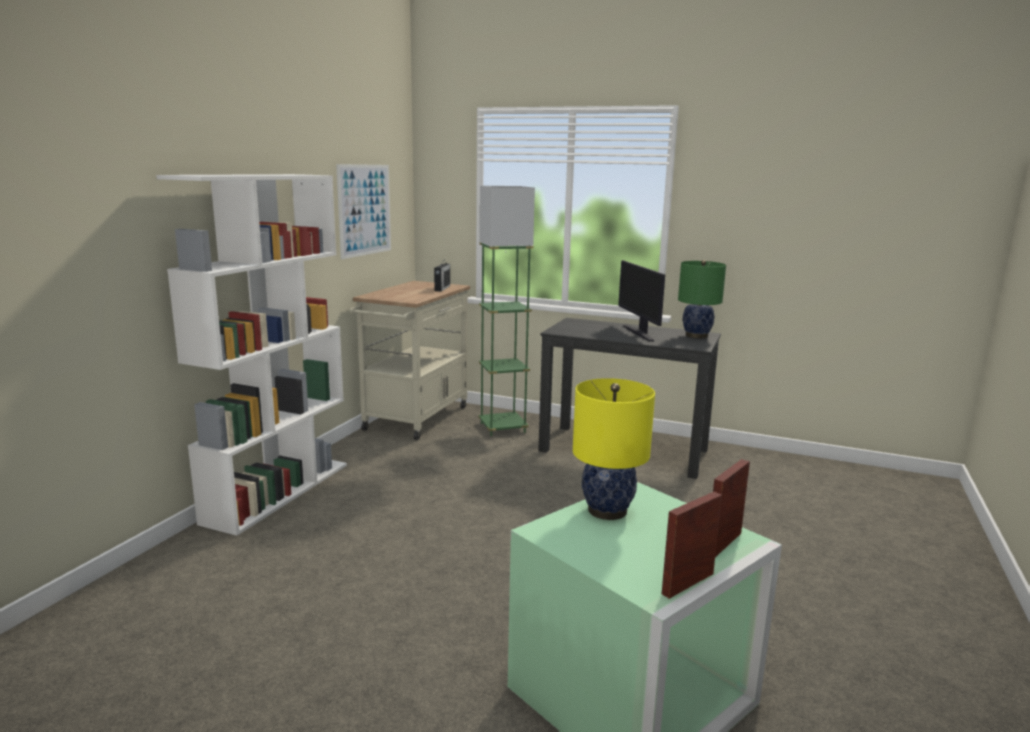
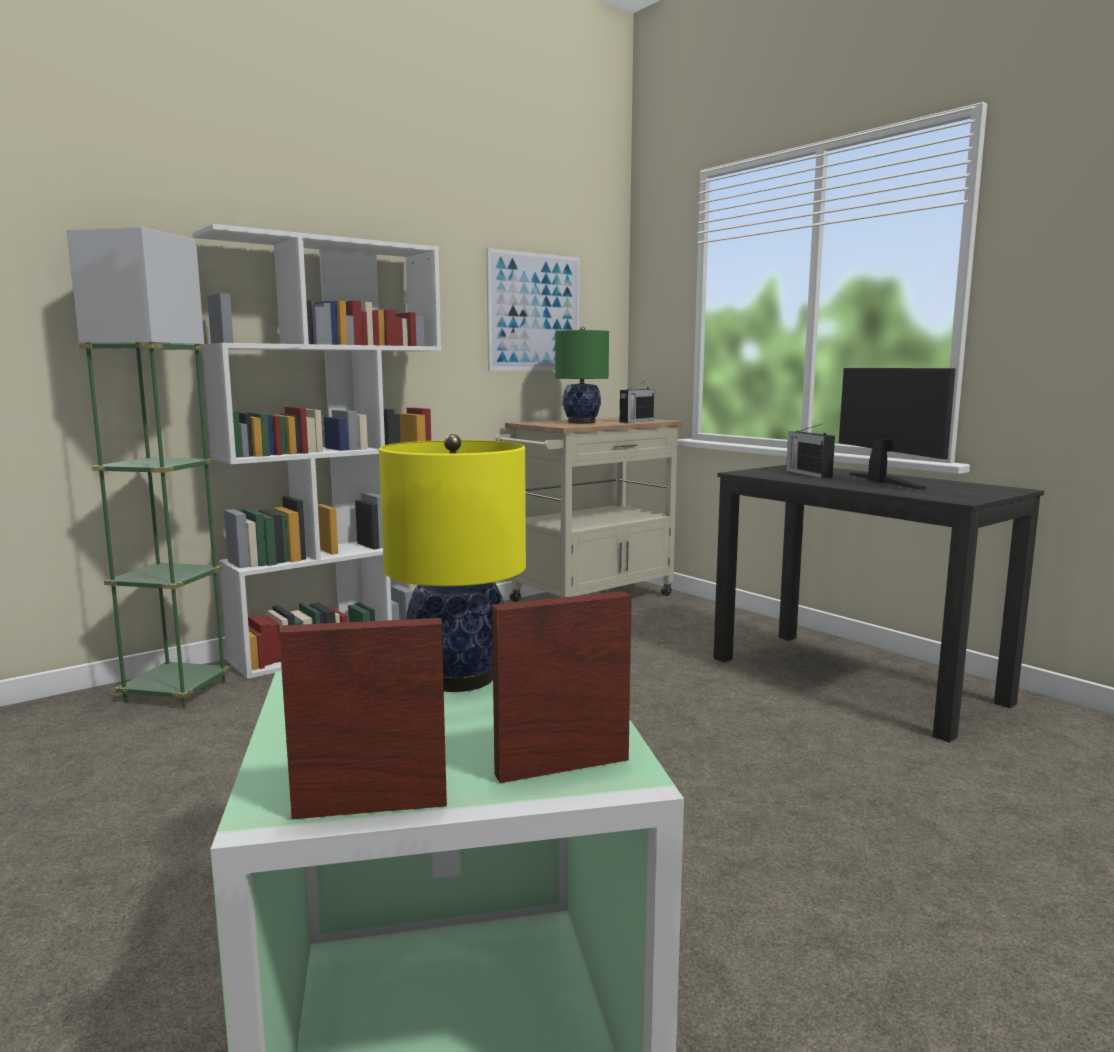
camera: 30 degrees right, 5 degrees down
green floor lamp [478,186,535,436] -> green floor lamp moved to [67,227,231,708]
monitor [618,260,665,341] -> monitor turned 150 degrees clockwise [839,368,956,489]
green table lamp [678,260,726,338] -> green table lamp moved to [555,326,609,424]
none -> radio [786,423,835,478]

